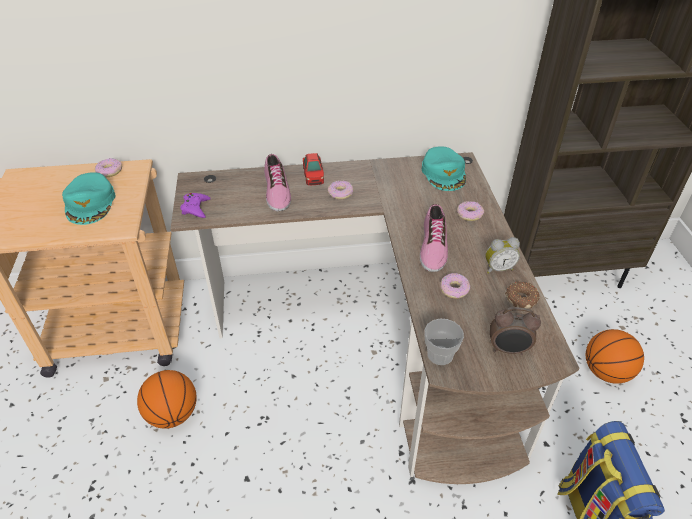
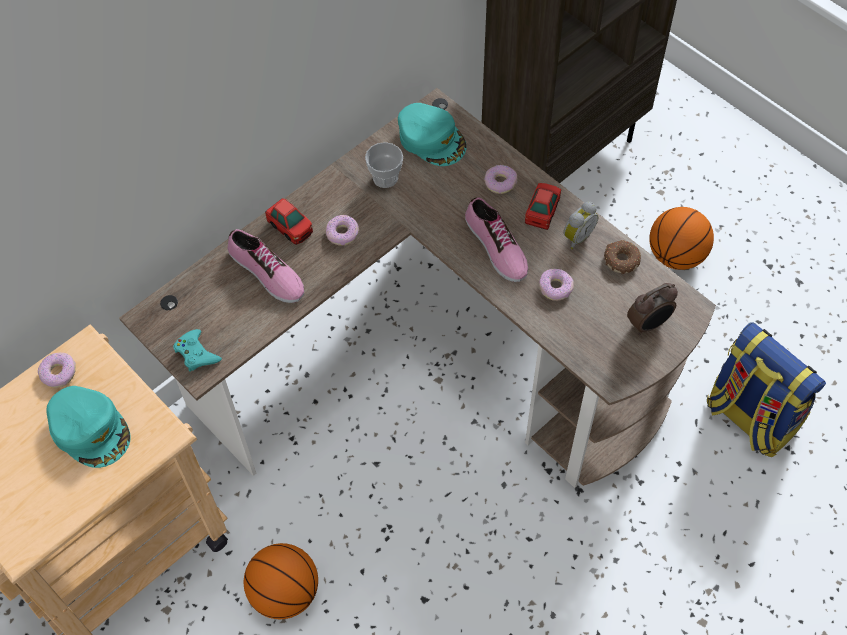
camera: 35 degrees left, 15 degrees up
purple game controller [180,193,210,218] -> turquoise game controller [173,329,222,372]
cup [424,319,464,365] -> cup moved to [365,142,403,188]
none -> toy car [525,183,561,230]

